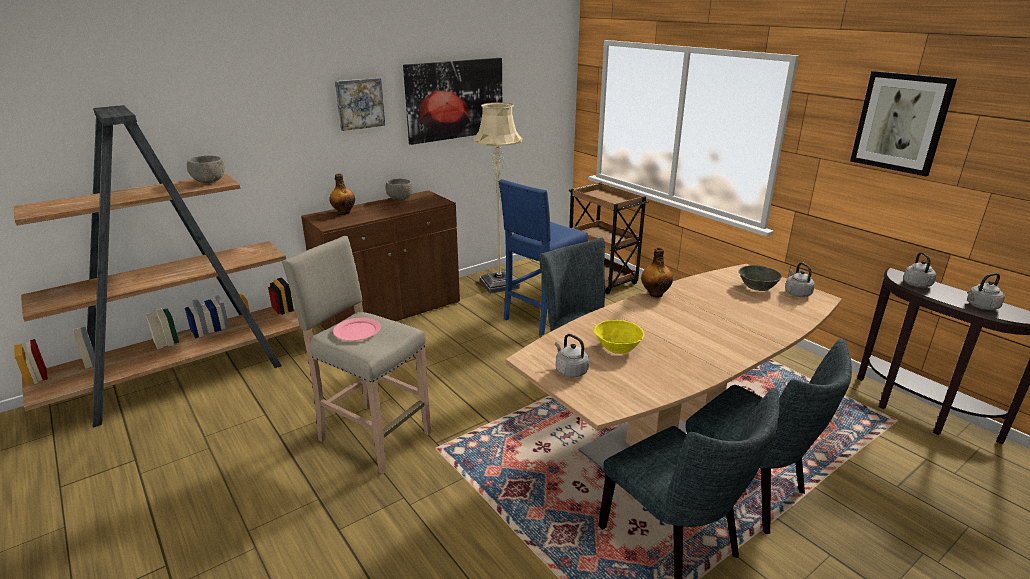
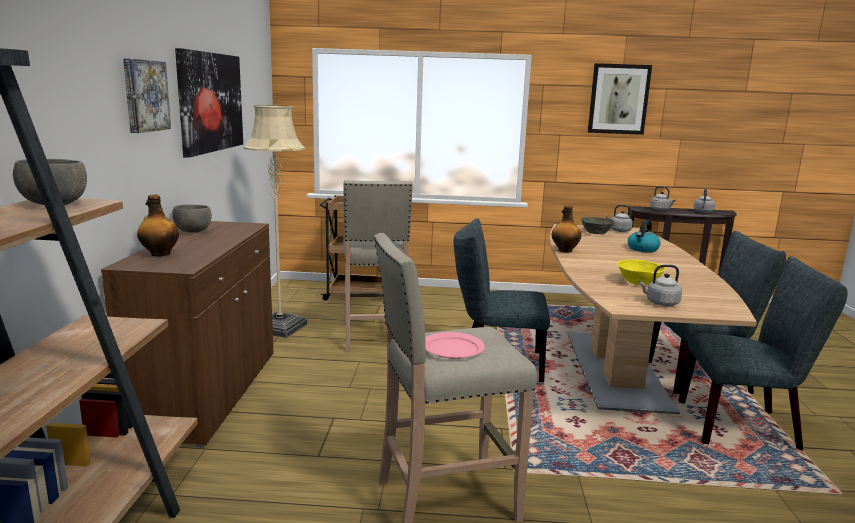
camera: 50 degrees left, 10 degrees down
blue stool [499,179,588,336] -> beige stool [343,180,413,352]
none -> kettle [628,220,661,252]

